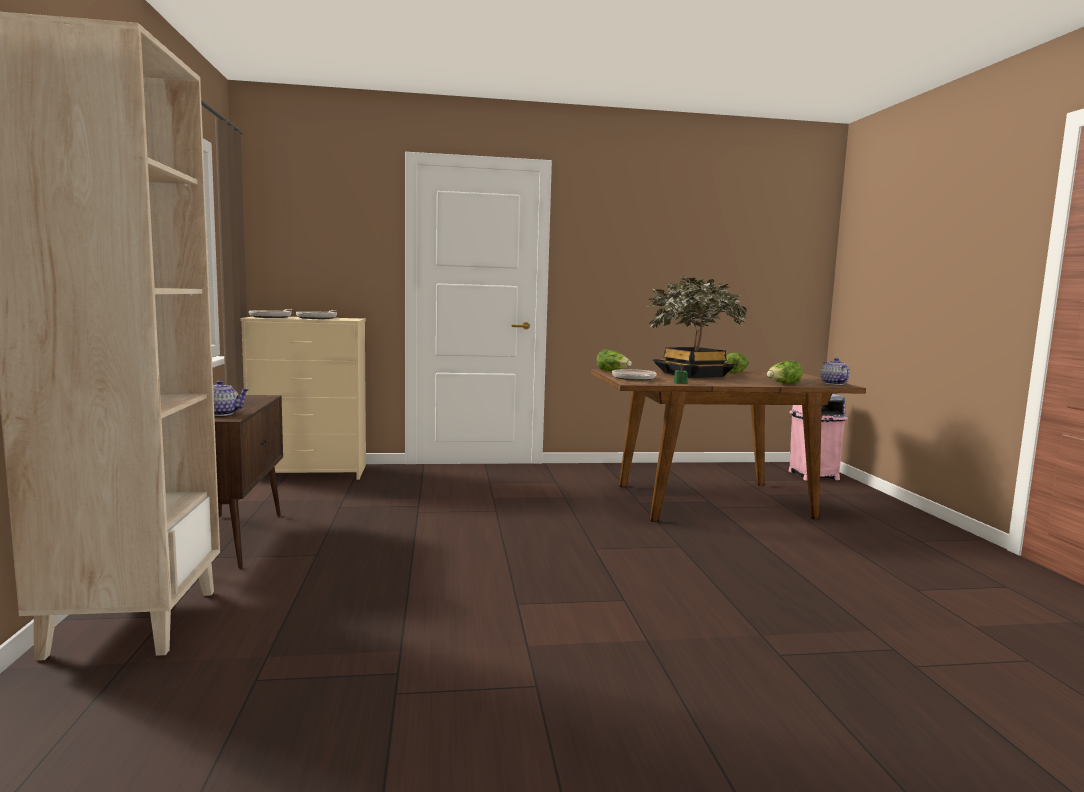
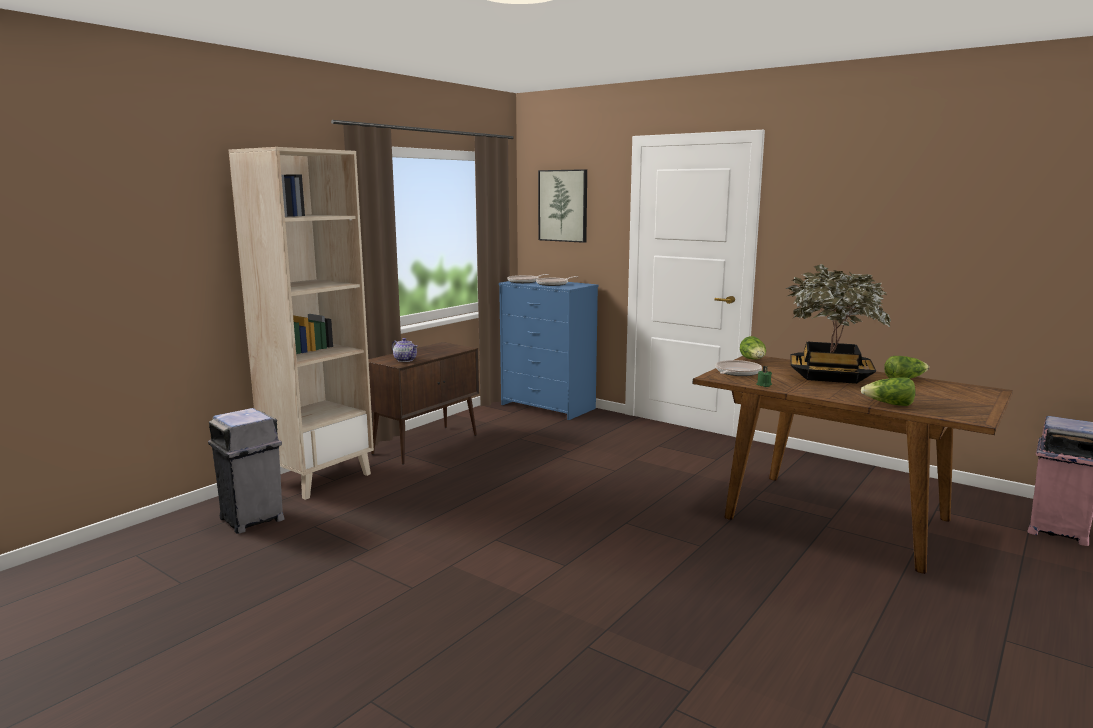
camera: 45 degrees right, 5 degrees up
beige dresser [240,317,366,480] -> blue dresser [499,281,598,420]
teapot [821,358,850,385] -> none
none -> grey trash can [208,408,285,534]
none -> picture [538,169,587,243]

